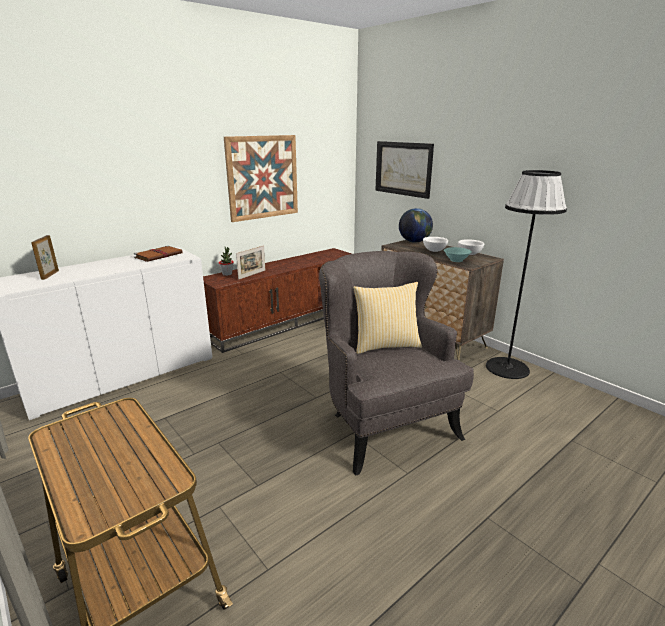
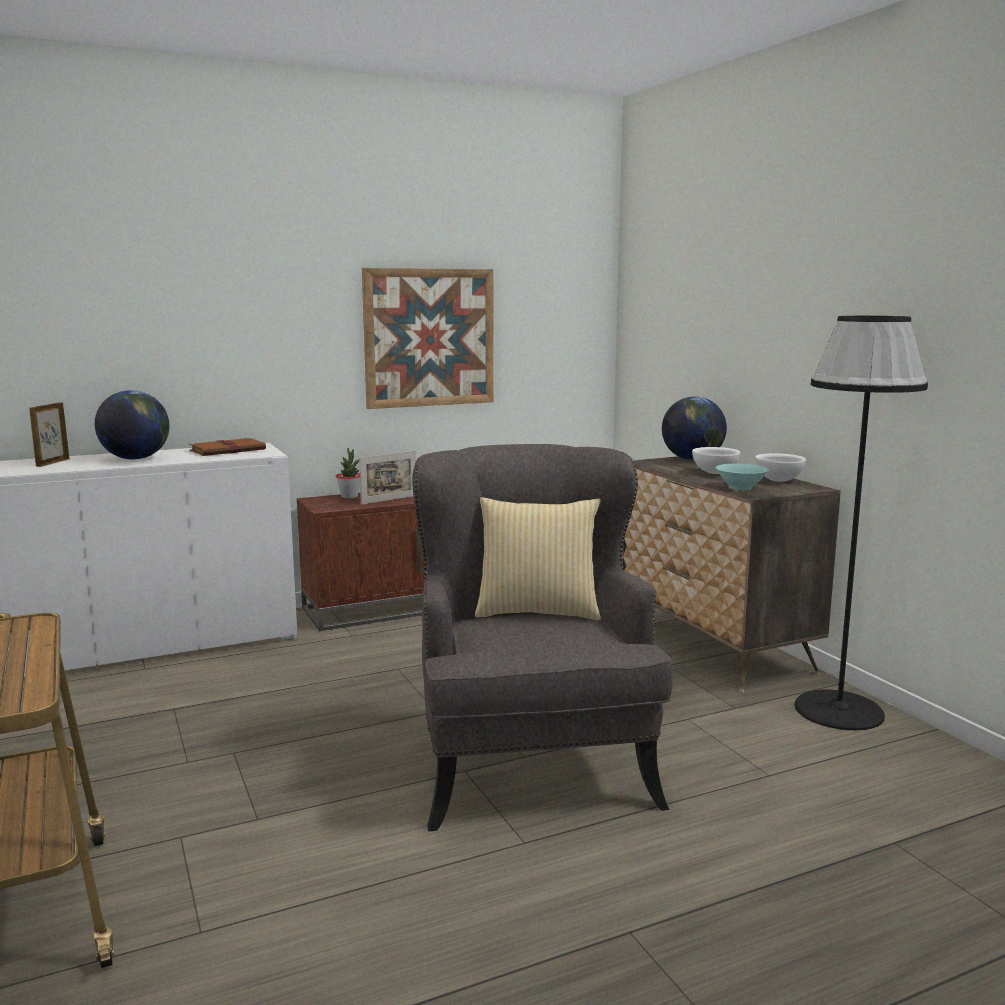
camera: 15 degrees right, 10 degrees down
picture [375,141,434,199] -> none
none -> globe [95,390,169,460]

